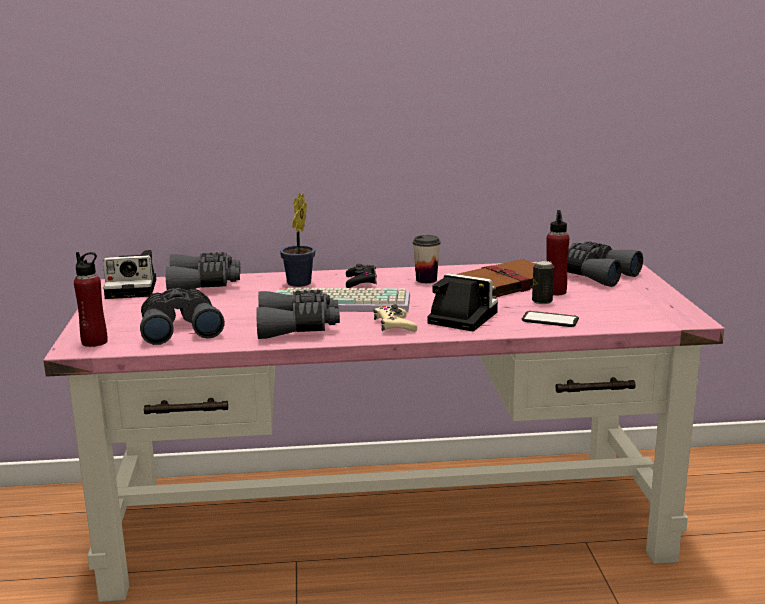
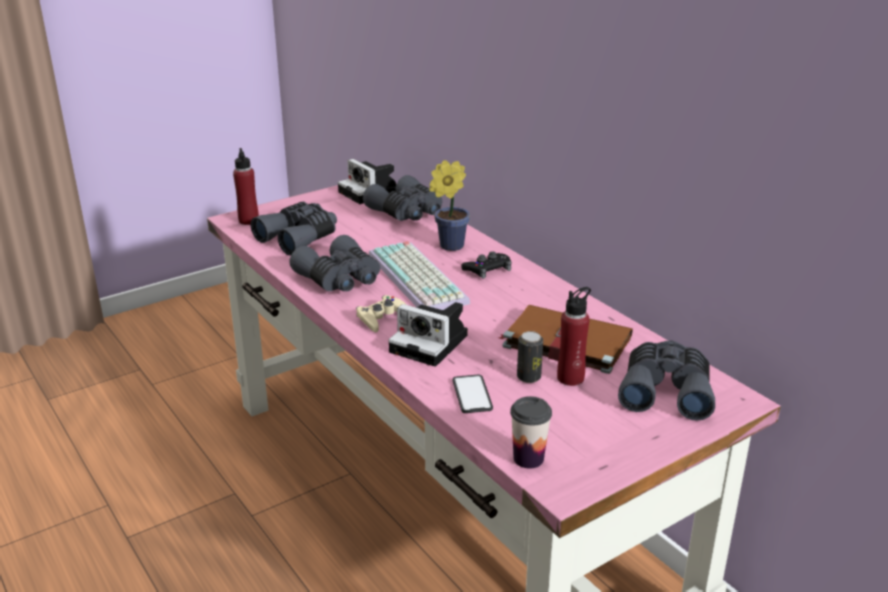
camera: 60 degrees right, 10 degrees up
cup [413,235,441,283] -> cup moved to [510,396,552,469]
camera [428,273,498,331] -> camera turned 120 degrees clockwise [388,302,468,367]

